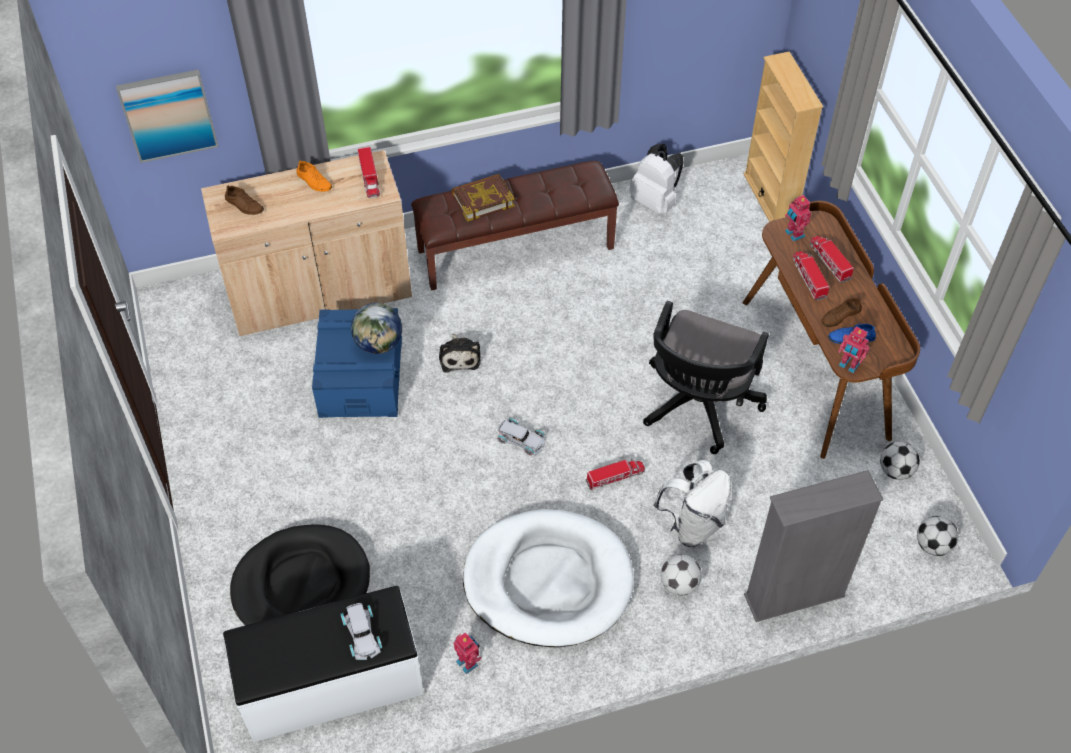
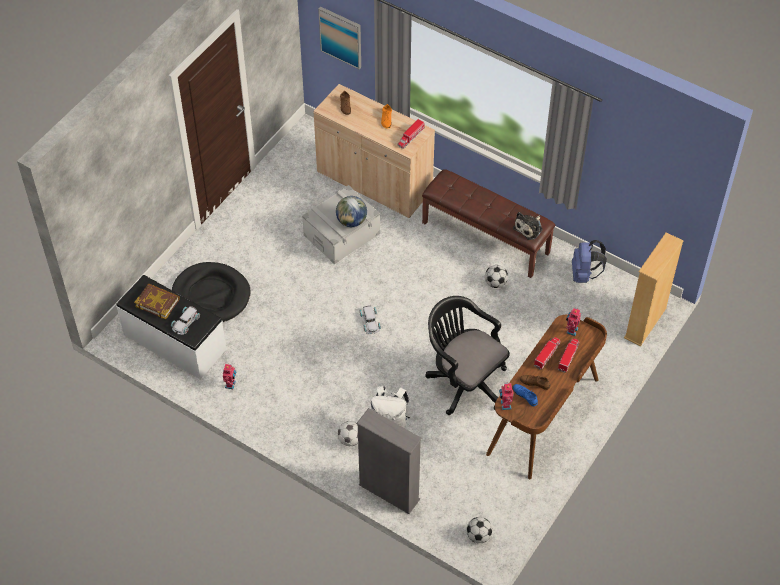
camera: 50 degrees right, 0 degrees up
blue storage box [312,308,402,418] -> grey storage box [302,185,380,264]
plush toy [439,334,481,373] -> plush toy moved to [513,212,543,240]
book [452,174,515,222] -> book moved to [134,283,180,319]
white dog bed [463,509,634,647] -> none
toy truck [586,459,645,490] -> none
white backpack [629,144,683,215] -> blue backpack [572,240,607,283]
black office chair [643,301,769,454] -> black office chair turned 60 degrees clockwise [425,296,509,415]
football [880,442,920,480] -> football moved to [485,265,508,288]

